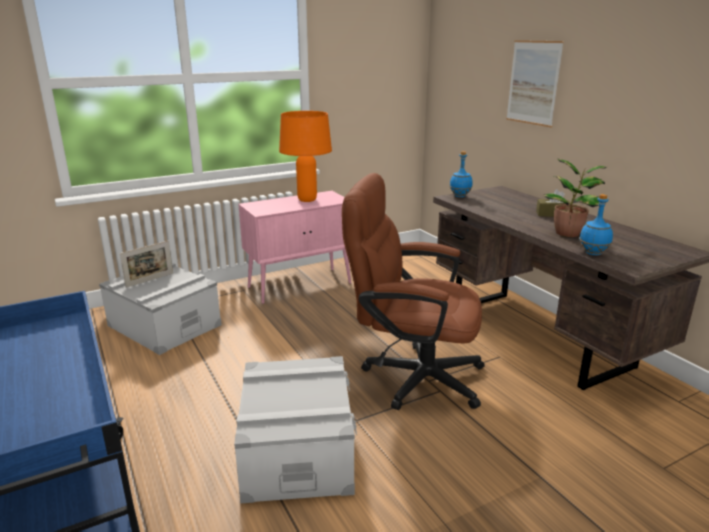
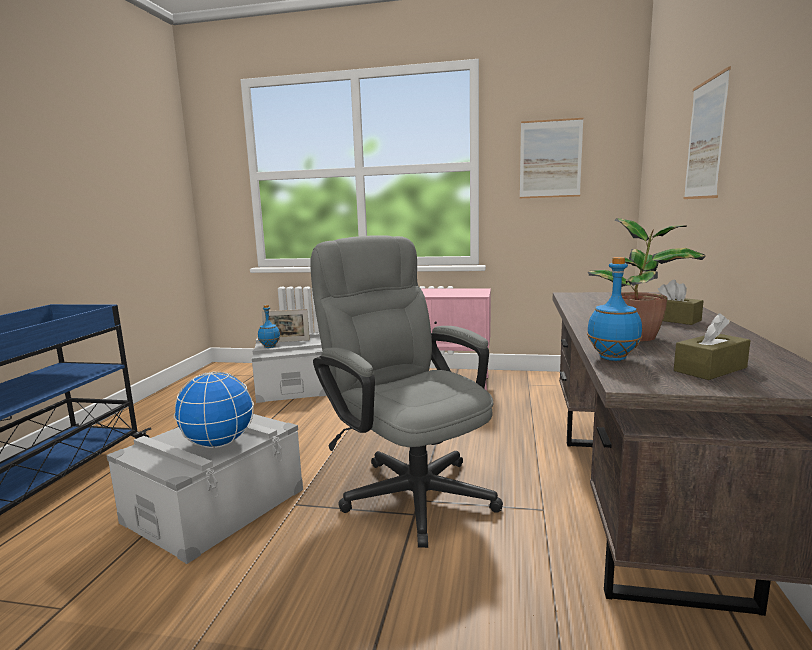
camera: 40 degrees right, 10 degrees down
orange table lamp [279,111,332,202] -> none
brown office chair [342,173,485,410] -> grey office chair [310,235,503,548]
blue bottle [450,151,473,198] -> blue bottle moved to [258,305,280,348]
none -> globe [174,372,254,448]
none -> picture [520,118,583,198]
none -> brown tissue box [674,313,751,380]

